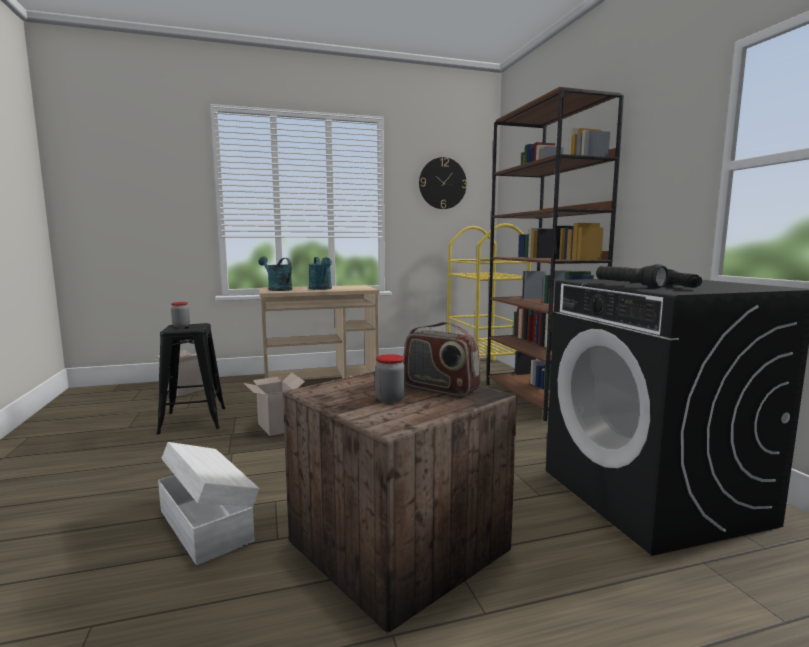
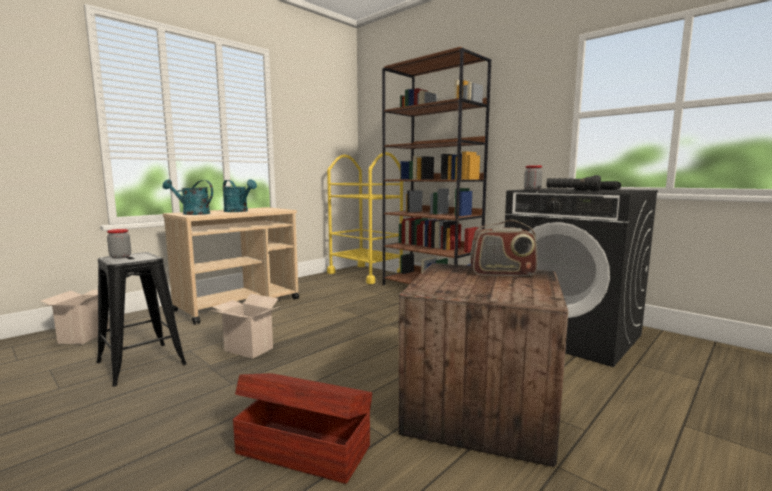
camera: 30 degrees left, 0 degrees up
white storage box [158,442,259,565] -> brown storage box [233,373,372,484]
jar [375,354,405,403] -> jar moved to [524,165,543,190]
wall clock [419,157,467,209] -> none

